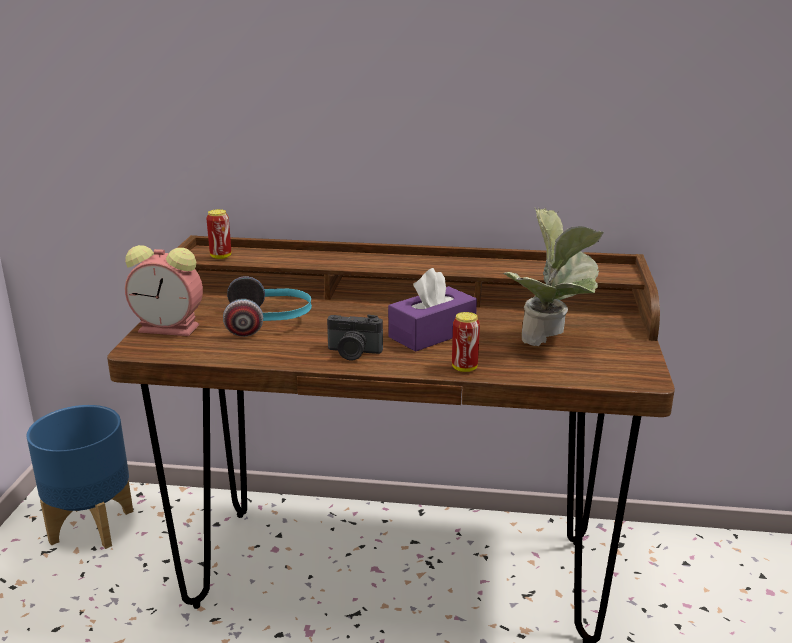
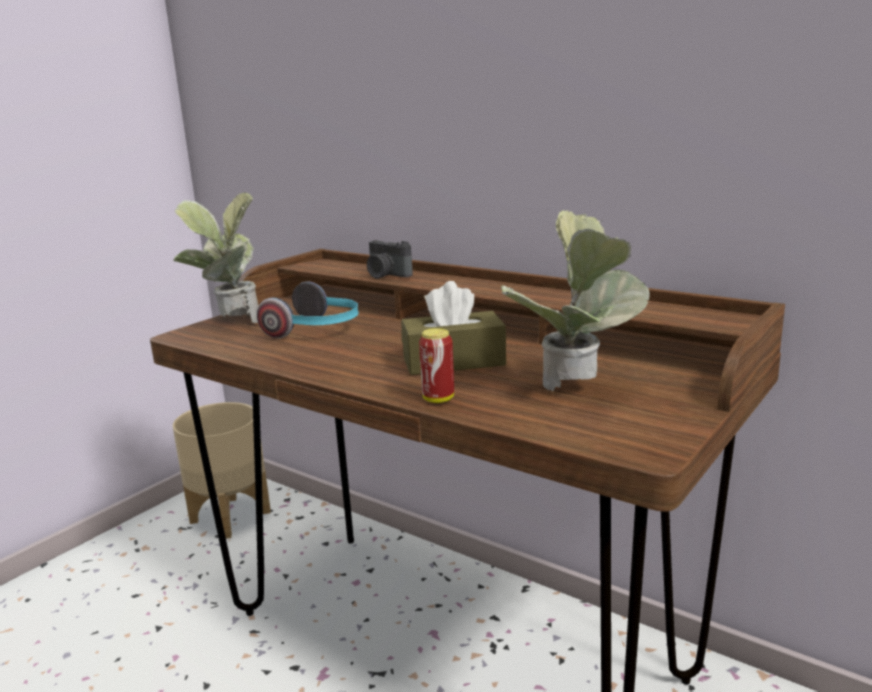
camera: 30 degrees right, 5 degrees down
blue planter [26,405,133,549] -> beige planter [173,402,271,539]
alarm clock [125,245,203,336] -> potted plant [173,192,259,323]
can [206,209,231,259] -> none
camera [327,315,383,361] -> camera moved to [367,240,413,279]
purple tissue box [388,268,477,352] -> brown tissue box [401,281,506,375]

